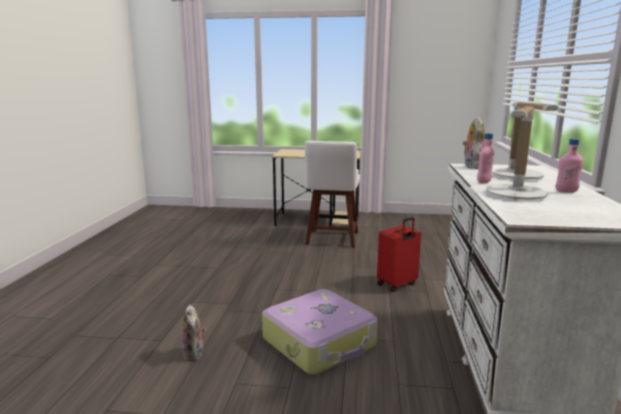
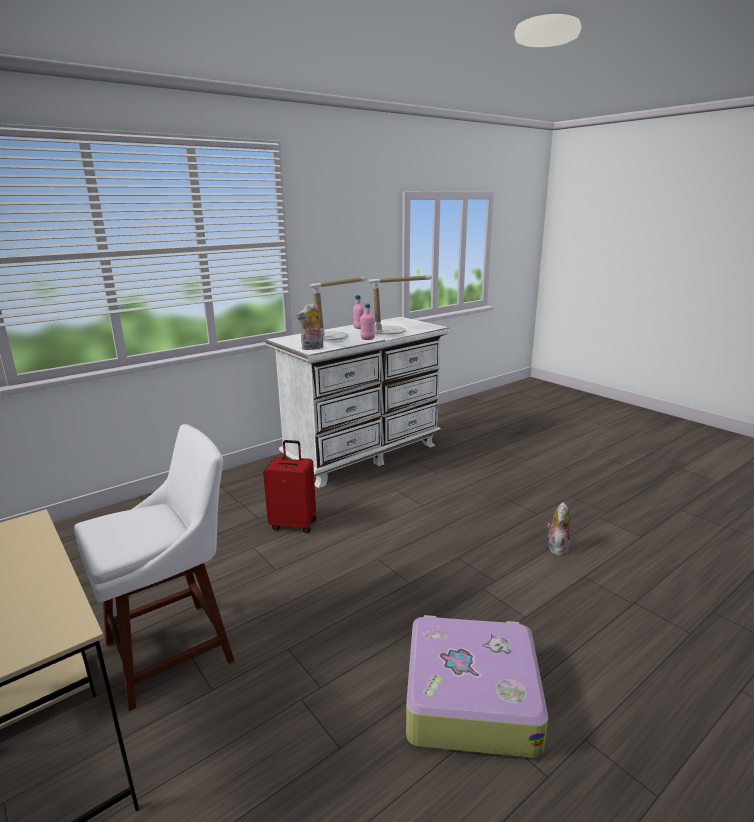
camera: 135 degrees left, 5 degrees up
suitcase [262,289,378,375] -> suitcase moved to [406,615,548,758]

